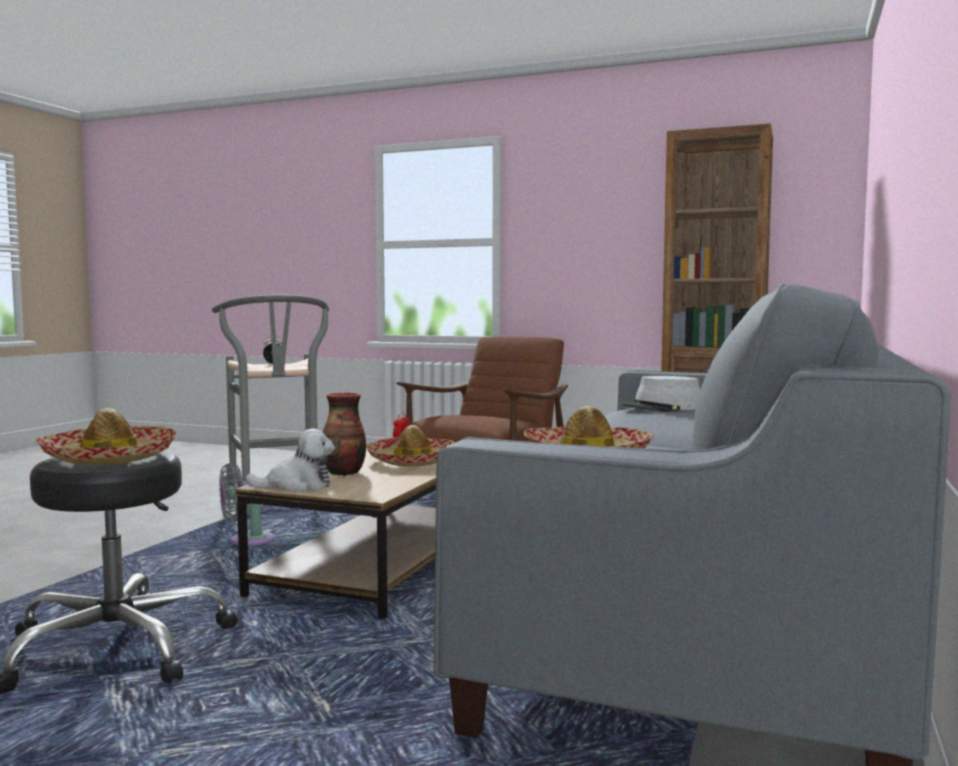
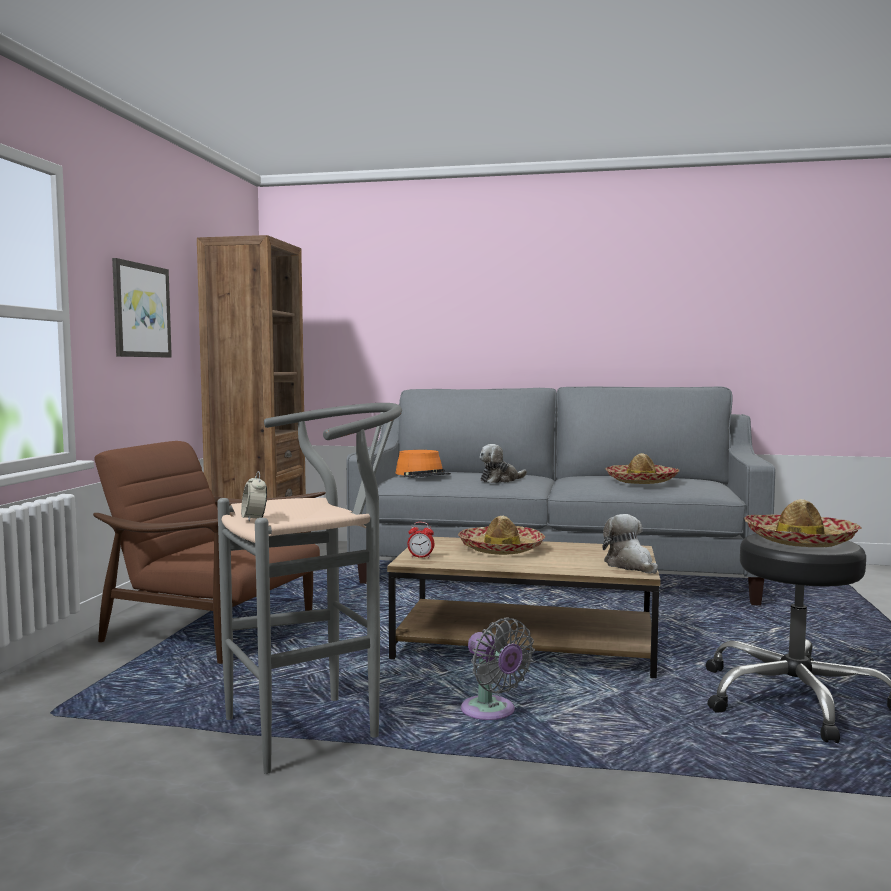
camera: 100 degrees left, 0 degrees up
vase [323,392,366,476] -> none
grey hat [620,376,700,412] -> orange hat [395,450,451,478]
none -> picture [112,258,172,357]
none -> plush toy [480,444,527,483]

